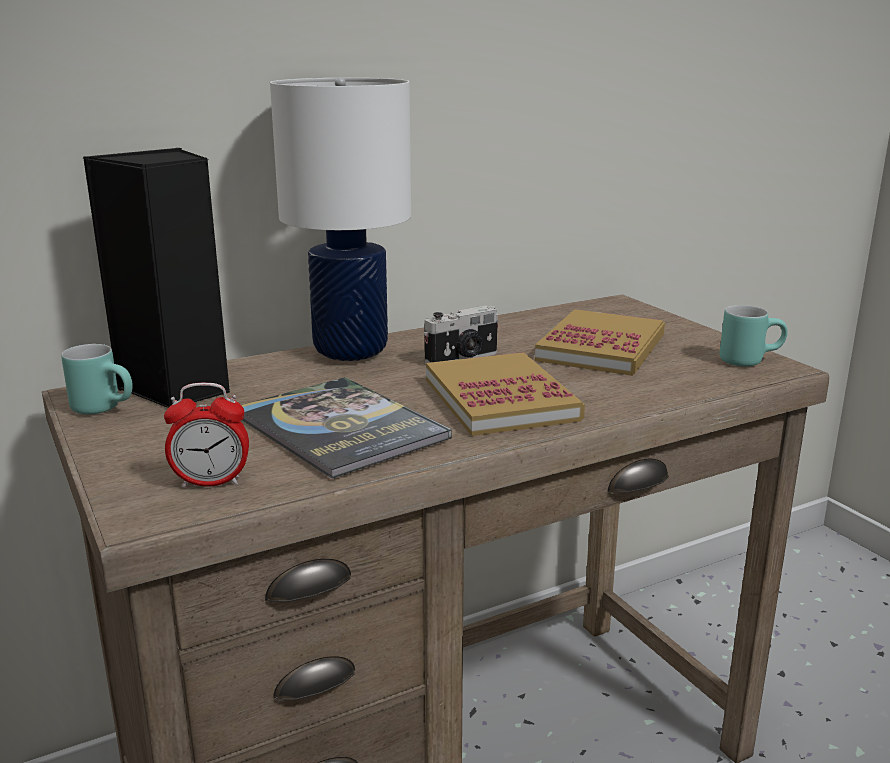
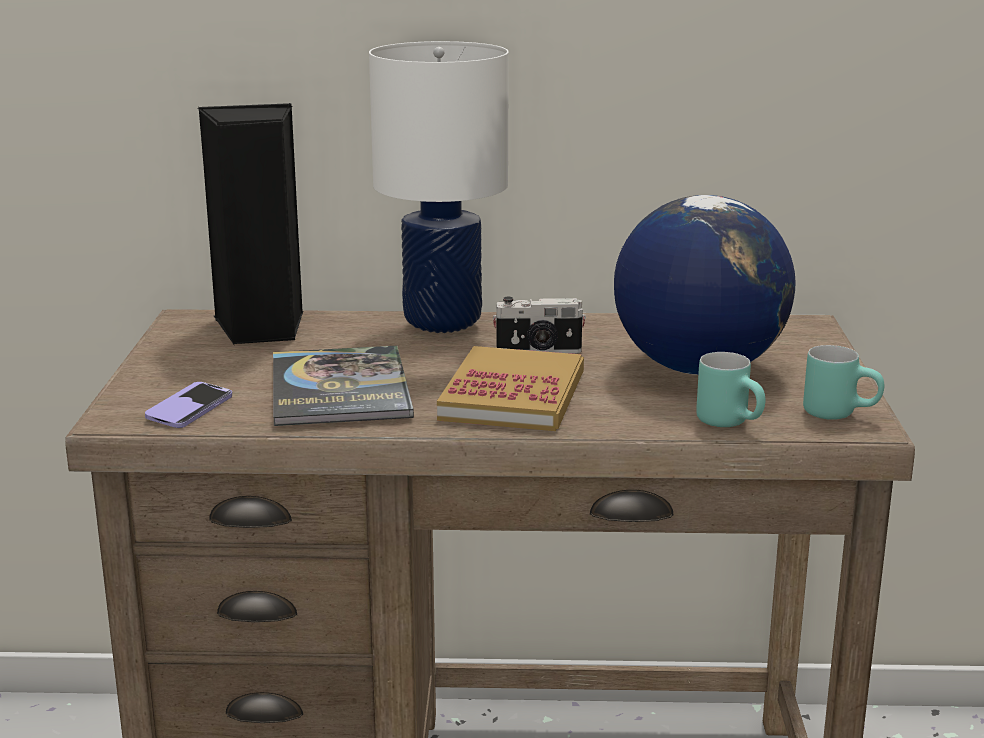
camera: 30 degrees right, 0 degrees up
turquoise mug [61,344,133,414] -> turquoise mug moved to [696,352,765,427]
alarm clock [164,383,249,488] -> phone [145,382,232,428]
book [535,309,665,376] -> globe [614,195,795,375]

